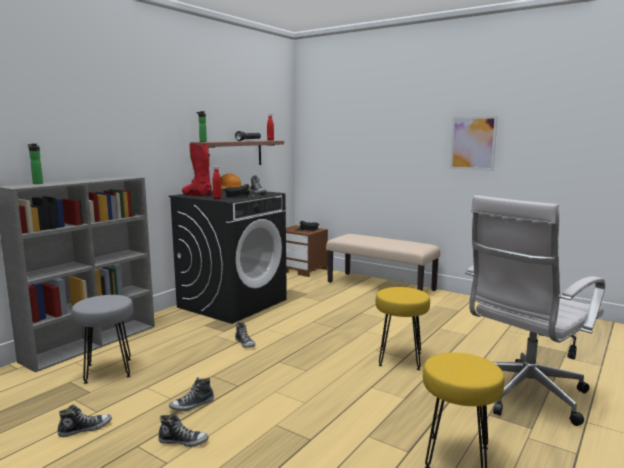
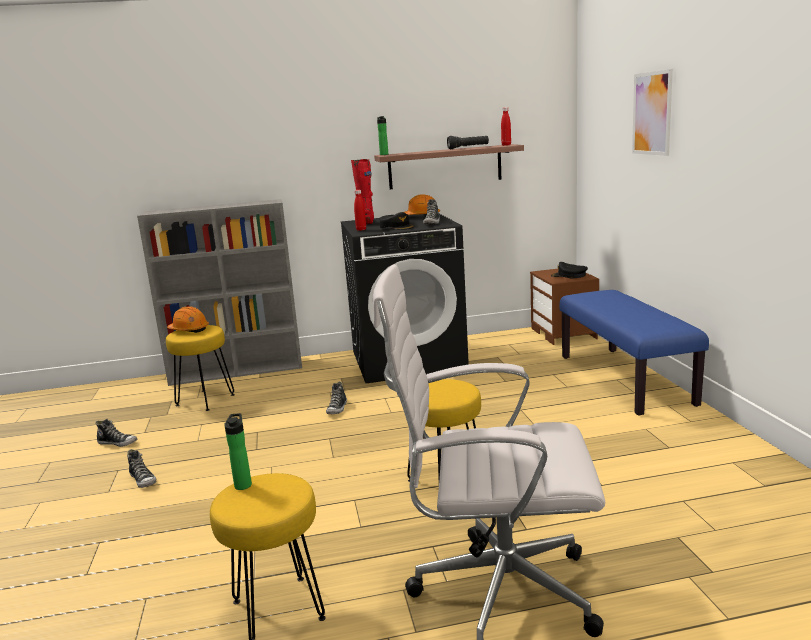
camera: 45 degrees right, 5 degrees up
bottle [28,144,43,184] -> bottle moved to [224,413,252,490]
grey stool [72,295,133,384] -> yellow stool [166,325,235,411]
shoe [169,377,214,411] -> none
beige bench [326,234,440,291] -> blue bench [559,290,709,416]
picture [450,116,498,171] -> picture moved to [632,69,673,156]
none -> orange hard hat [167,306,209,333]

